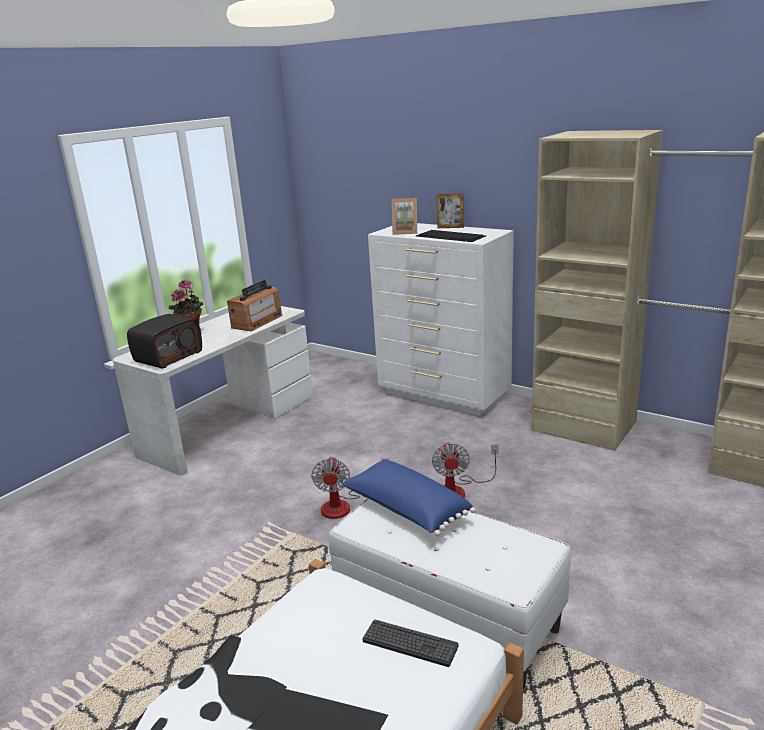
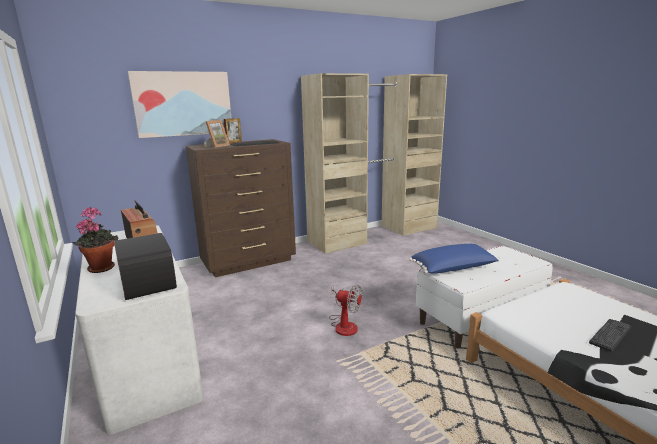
camera: 65 degrees left, 5 degrees down
keyboard [362,620,459,667] -> keyboard moved to [589,319,631,352]
white dresser [368,223,514,416] -> brown dresser [186,139,296,277]
fan [432,442,498,498] -> none
none -> picture [128,71,231,138]

